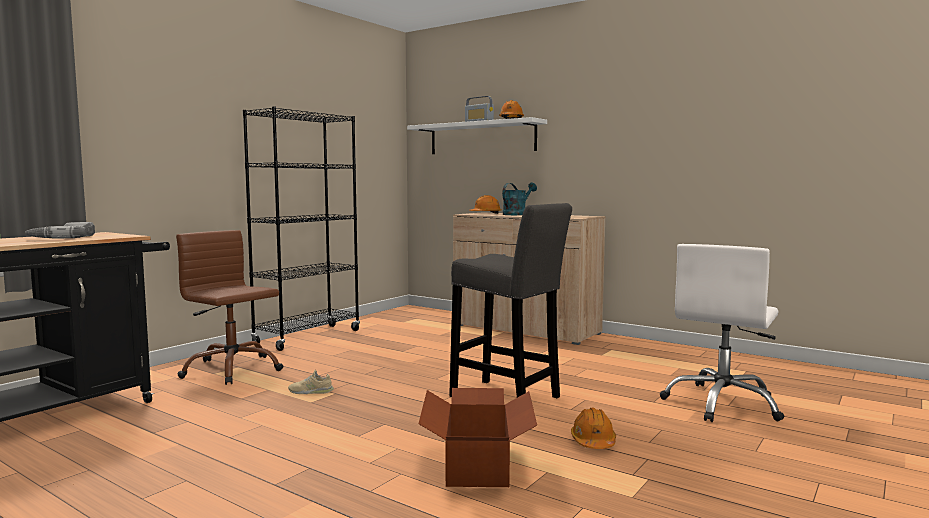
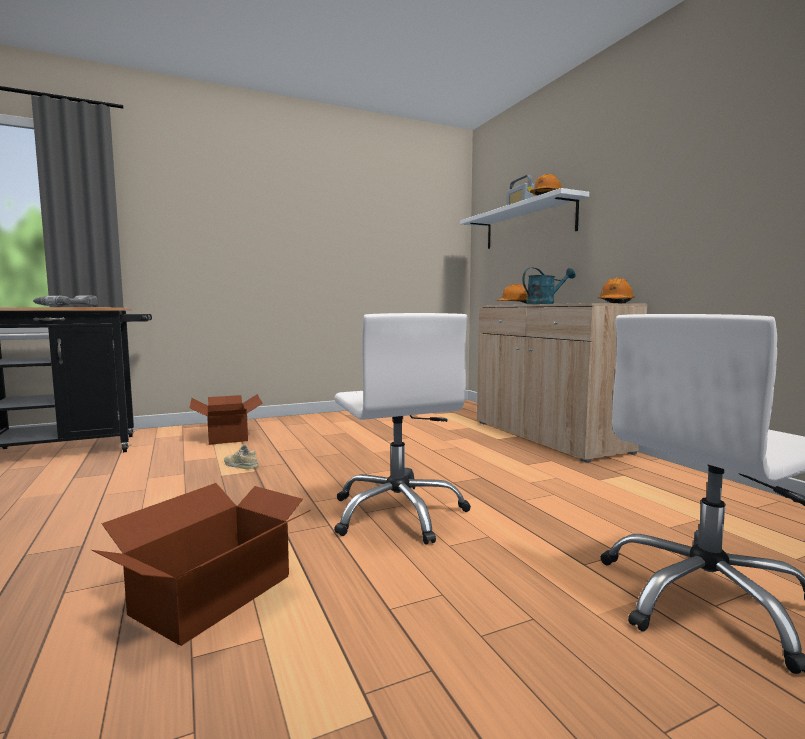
camera: 30 degrees right, 0 degrees up
brown office chair [176,230,283,385] -> cardboard box [190,394,263,445]
black bookcase [243,107,360,351] -> none
grey stool [449,203,572,398] -> white office chair [334,313,471,544]
orange hard hat [571,408,616,449] -> orange hard hat moved to [598,277,635,303]

